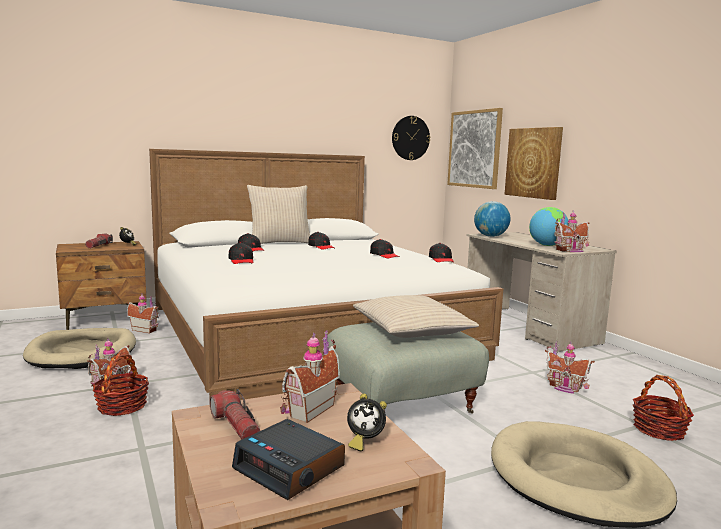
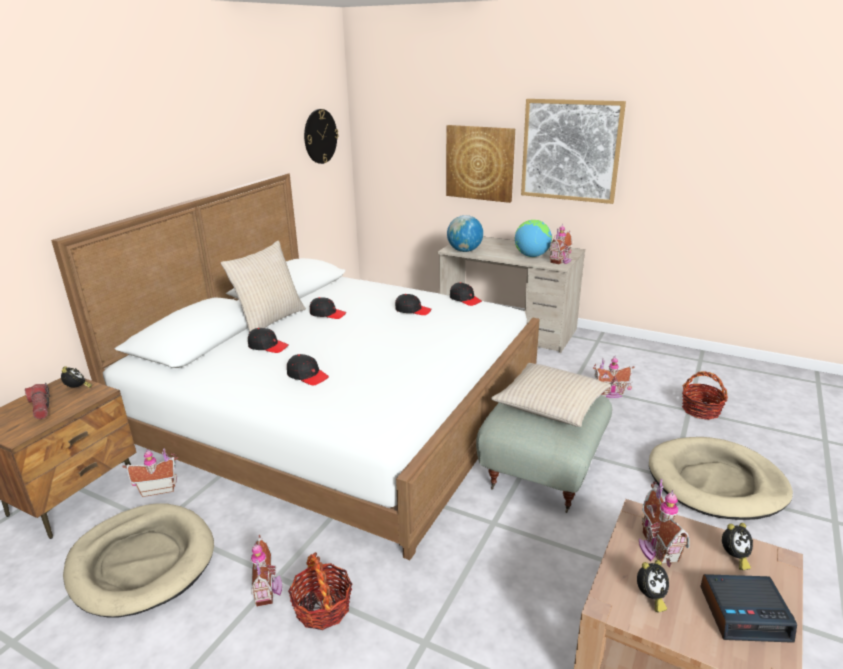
camera: 35 degrees left, 15 degrees up
flashlight [210,389,260,439] -> alarm clock [637,560,669,613]
picture [447,108,503,189] -> picture moved to [521,99,626,204]

